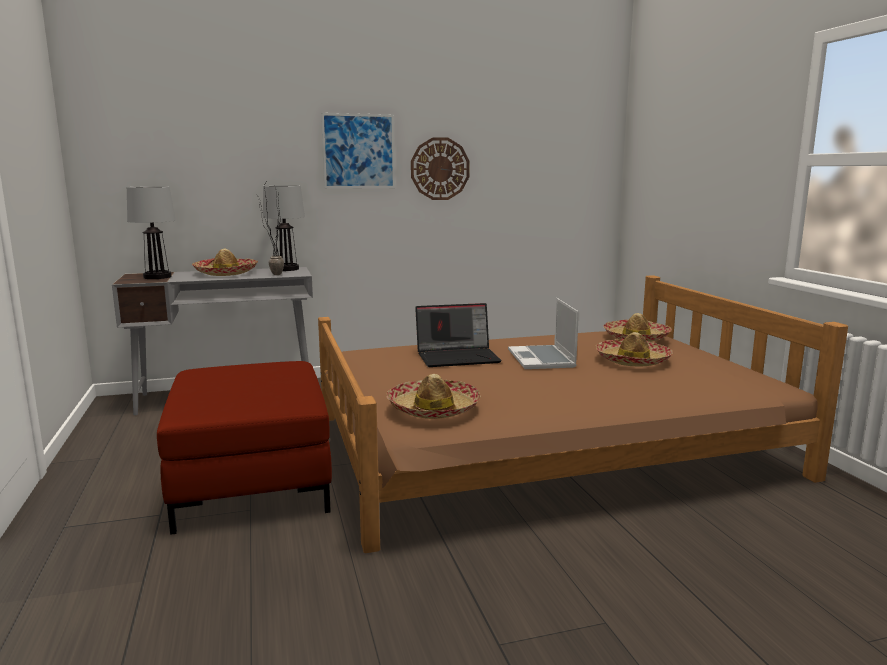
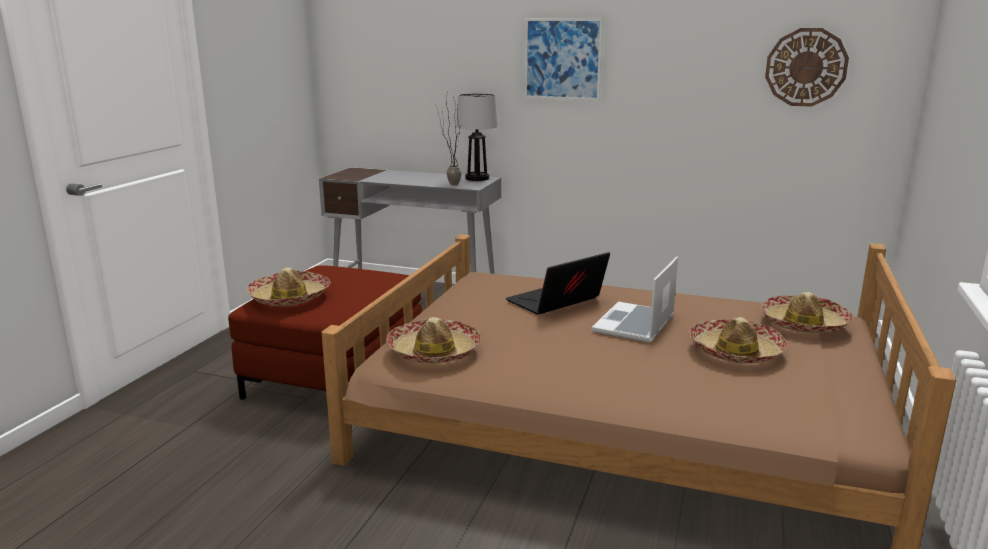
camera: 35 degrees right, 5 degrees up
table lamp [127,186,176,279] -> none
hat [192,249,258,276] -> hat moved to [247,267,330,306]
wall clock [411,137,470,200] -> wall clock moved to [765,28,849,107]
laptop [415,303,502,367] -> laptop turned 120 degrees clockwise [506,252,610,315]

